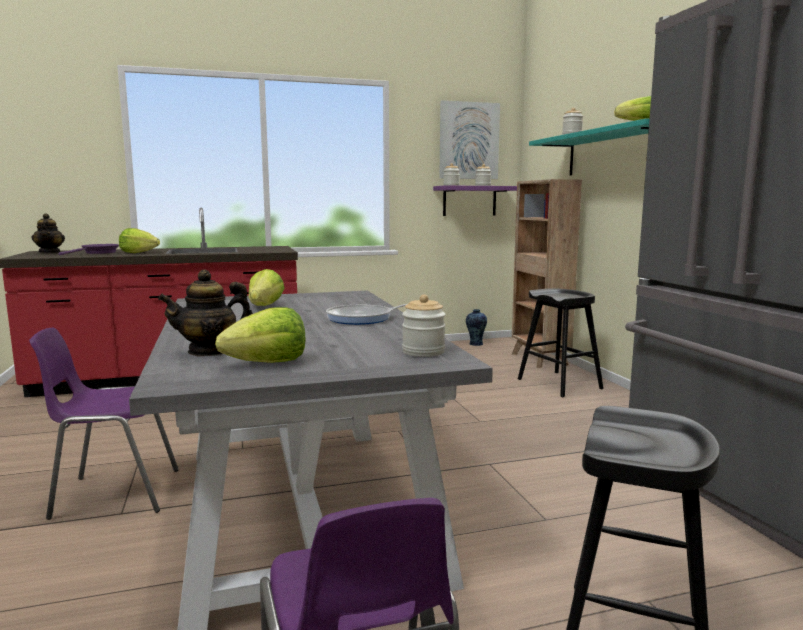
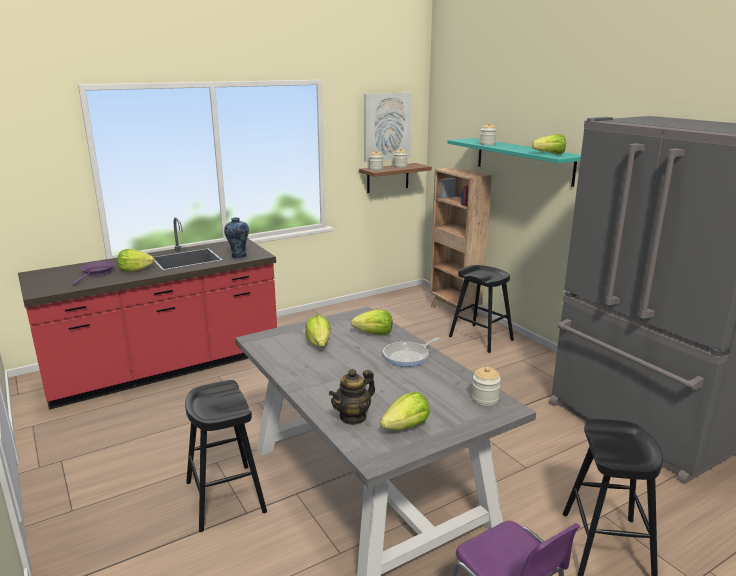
camera: 15 degrees left, 10 degrees up
purple chair [29,328,179,520] -> black stool [185,380,267,532]
teapot [32,213,65,253] -> none
purple shelf [433,185,517,216] -> brown shelf [359,163,432,193]
vase [466,309,487,346] -> vase moved to [224,217,249,259]
none -> lettuce [351,310,393,335]

